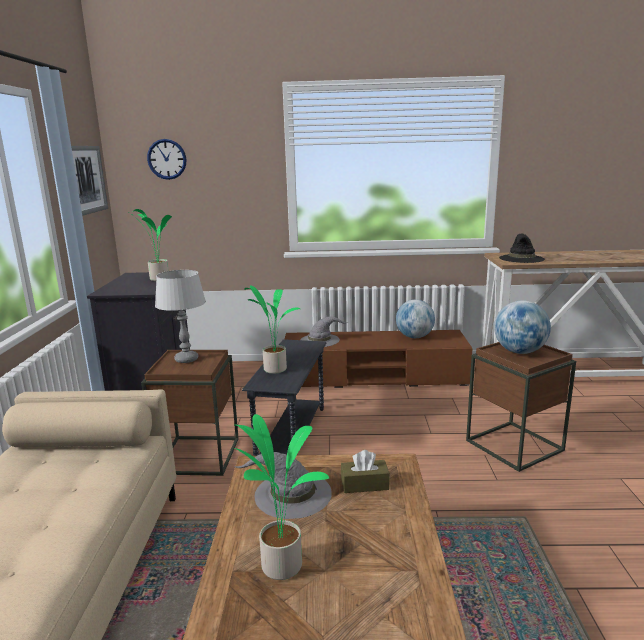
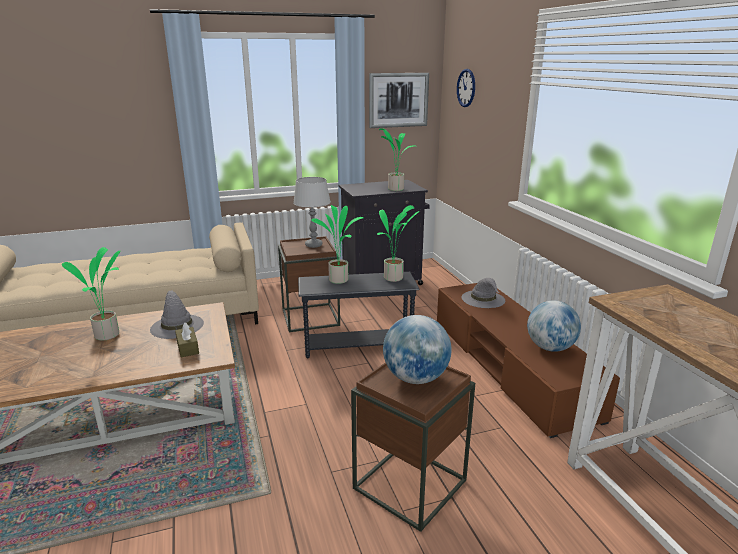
camera: 70 degrees right, 5 degrees up
black hat [499,234,545,263] -> none
none -> potted plant [377,205,420,282]

